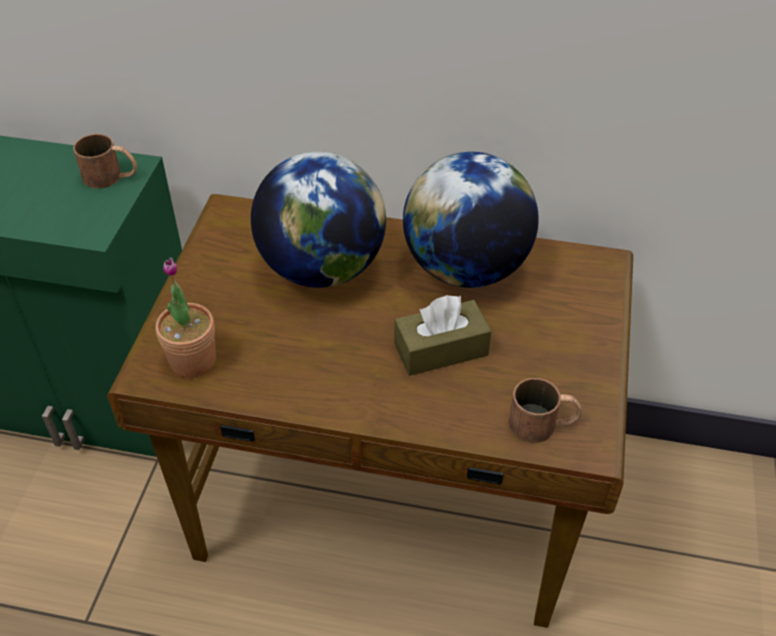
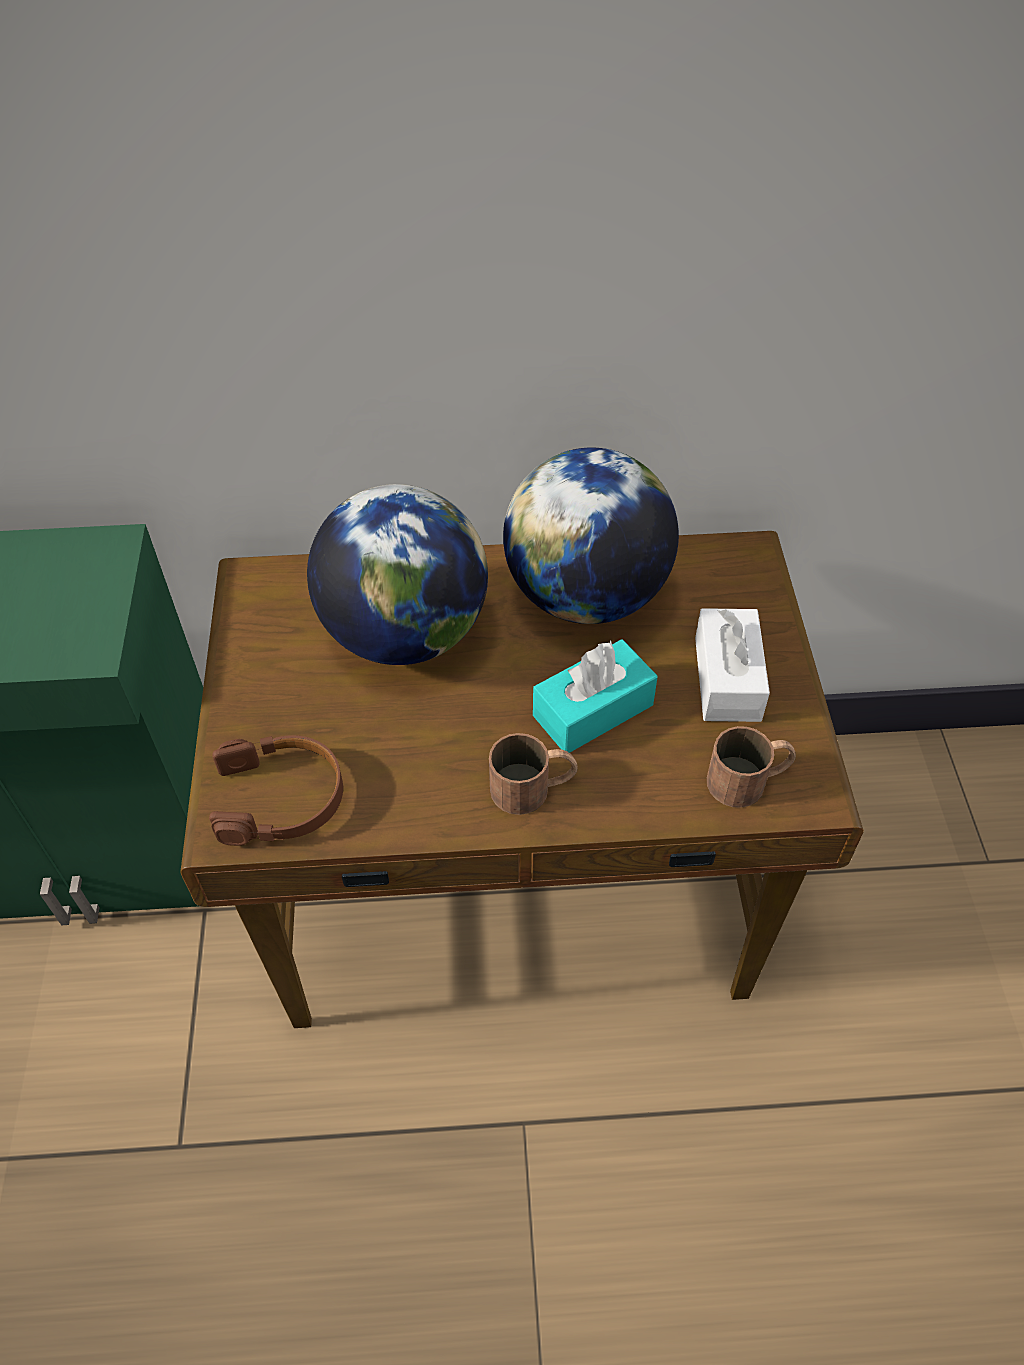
camera: 15 degrees left, 5 degrees up
brown mug [73,134,137,189] -> brown mug moved to [489,733,578,815]
potted plant [155,257,216,378] -> brown headphones [209,735,343,846]
brown tissue box [394,295,491,376] -> turquoise tissue box [533,639,658,753]
none -> white tissue box [695,608,770,722]

